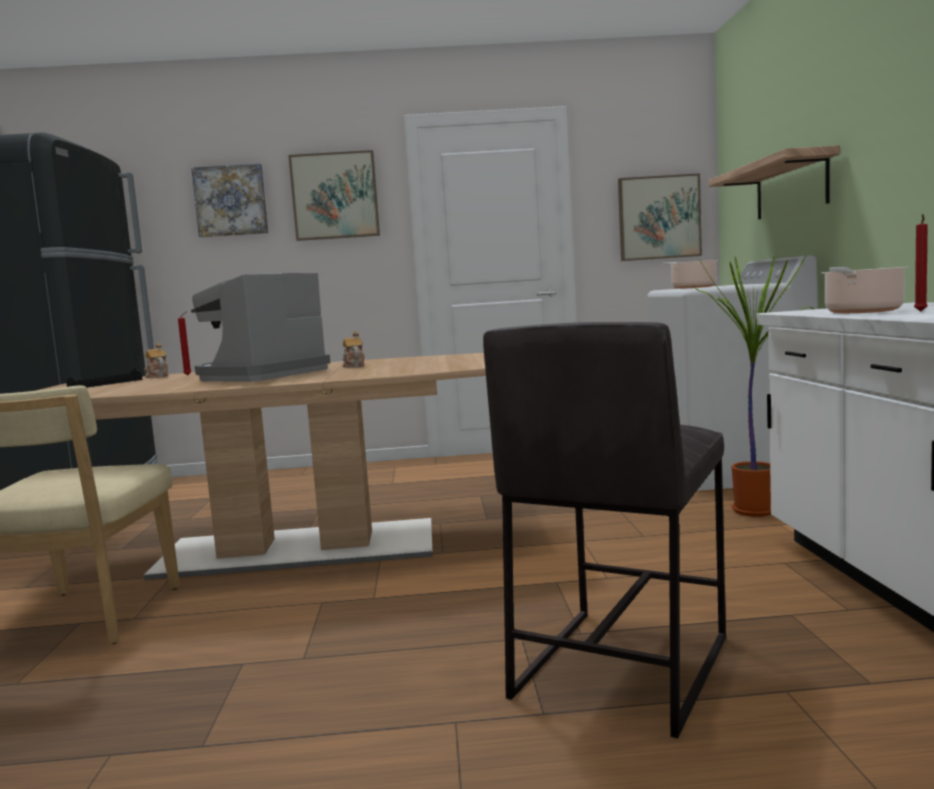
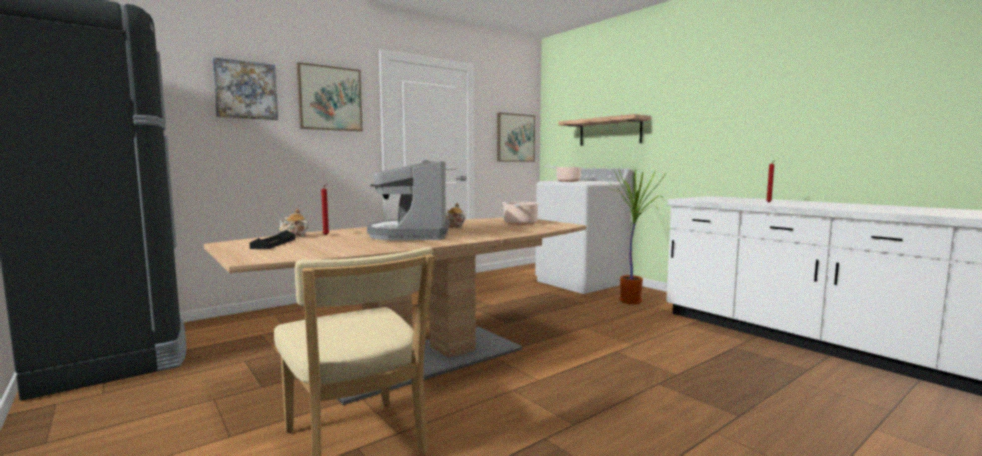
camera: 35 degrees left, 0 degrees up
grey stool [483,322,726,738] -> none
cooking pot [821,267,909,313] -> cooking pot moved to [502,202,540,225]

